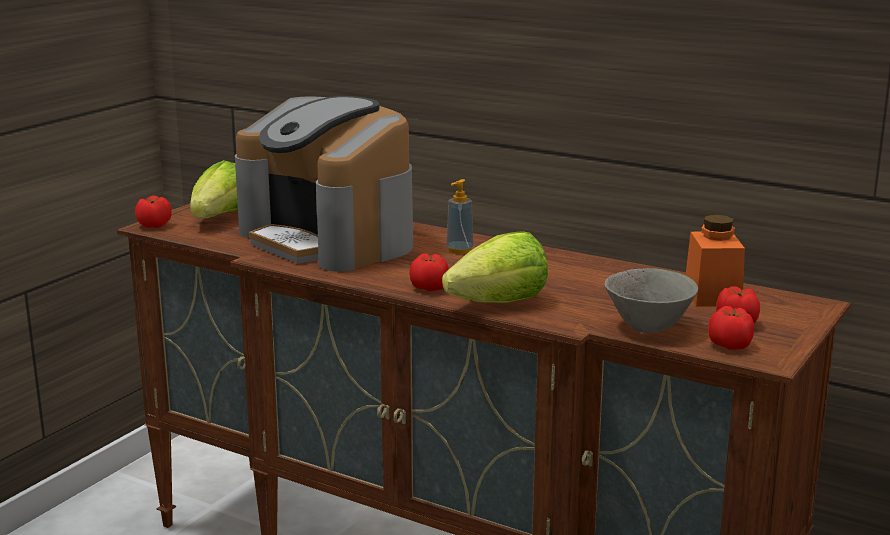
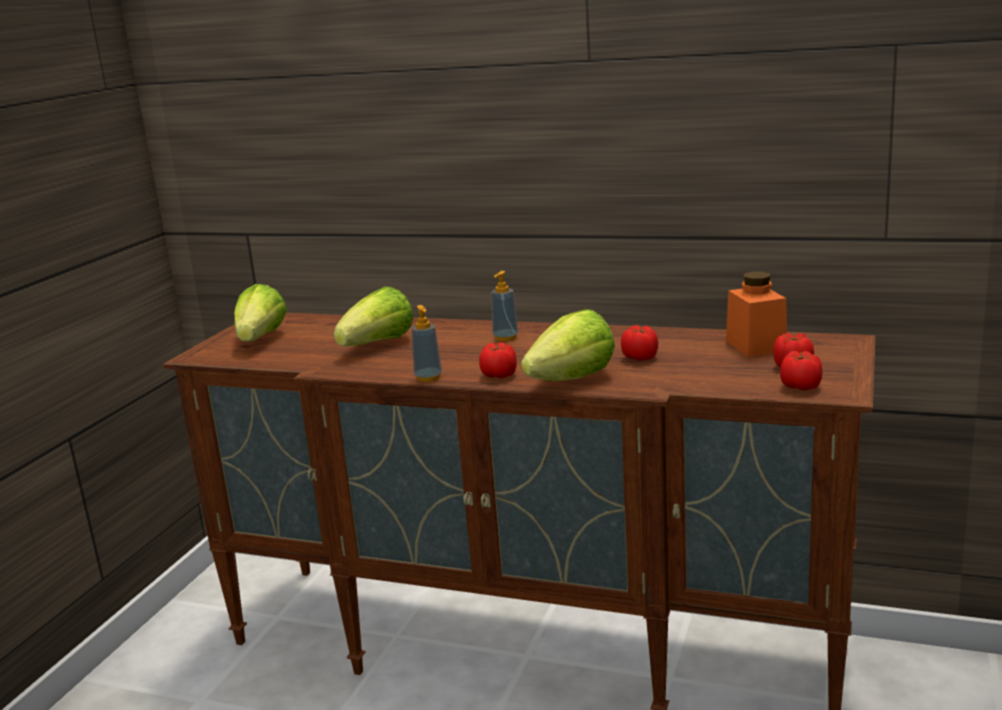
camera: 10 degrees left, 0 degrees up
tomato [135,196,172,228] -> tomato moved to [621,325,658,361]
coffee machine [235,96,413,272] -> lettuce [334,287,414,346]
grey bowl [604,268,698,333] -> none
none -> soap dispenser [411,305,442,382]

